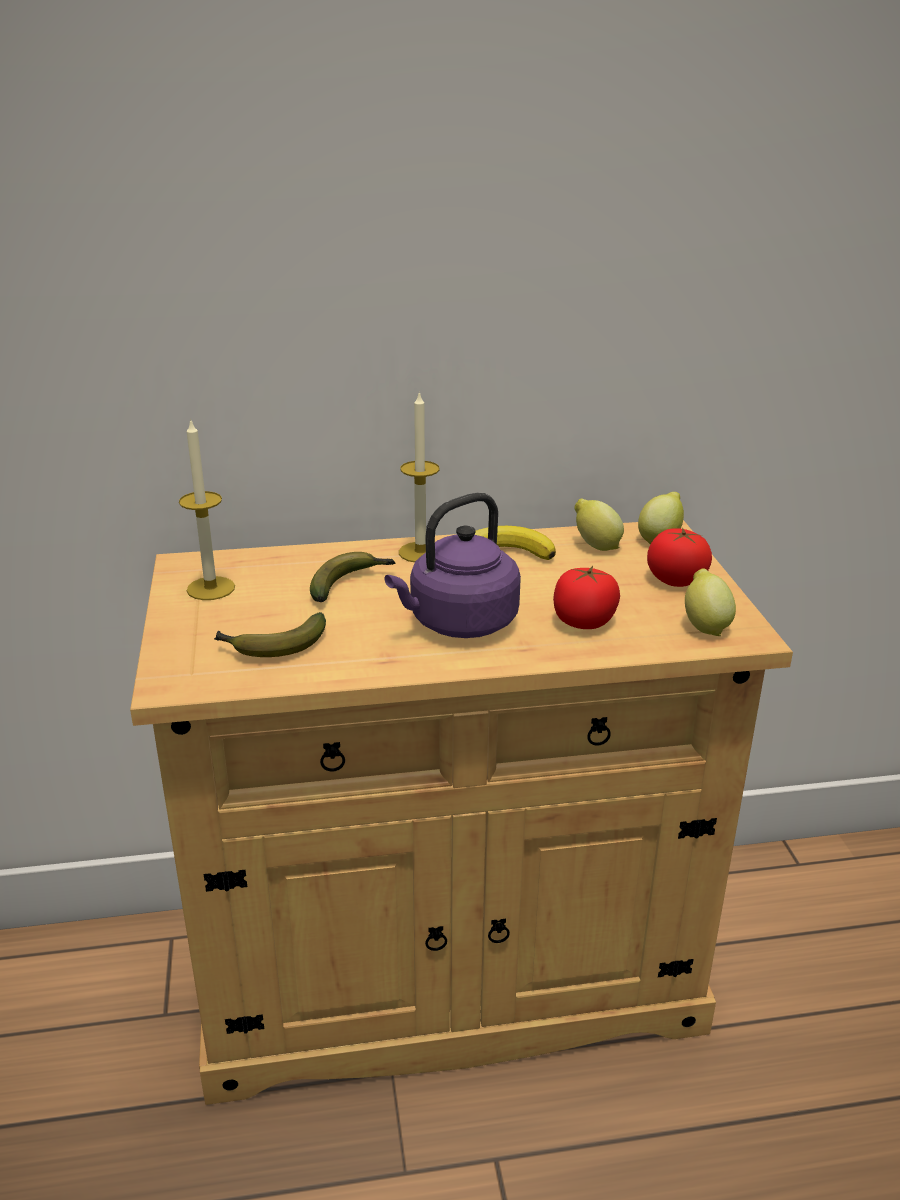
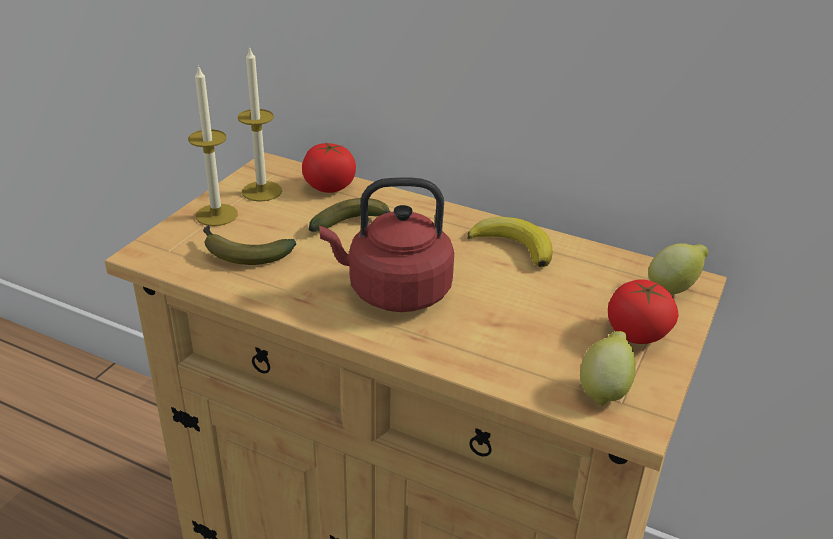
camera: 35 degrees right, 5 degrees up
purple kettle [384,493,521,638] -> red kettle [319,177,454,312]
candle [399,392,440,562] -> candle moved to [188,65,238,226]
tomato [553,566,620,629] -> tomato moved to [302,143,356,193]
lemon [575,499,624,551] -> none

